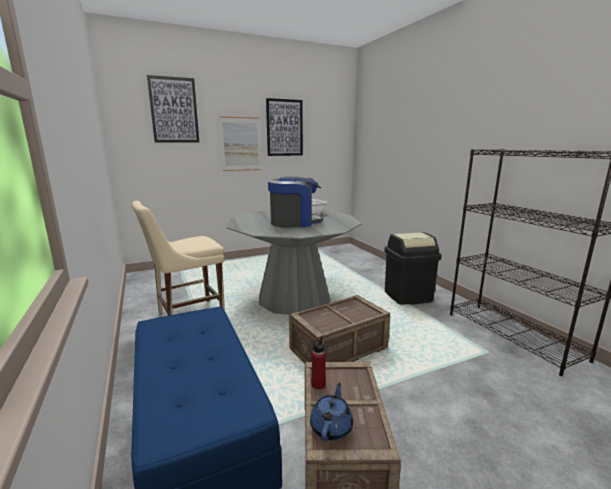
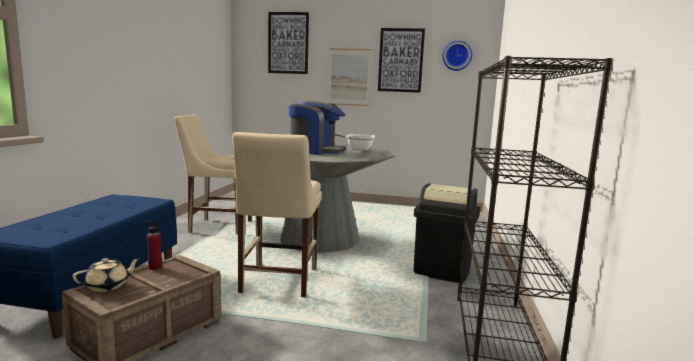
camera: 35 degrees right, 5 degrees down
crate [289,295,390,363] -> beige chair [232,132,322,297]
blue teapot [310,382,353,441] -> beige teapot [73,258,141,292]
none -> wall clock [442,41,472,71]

